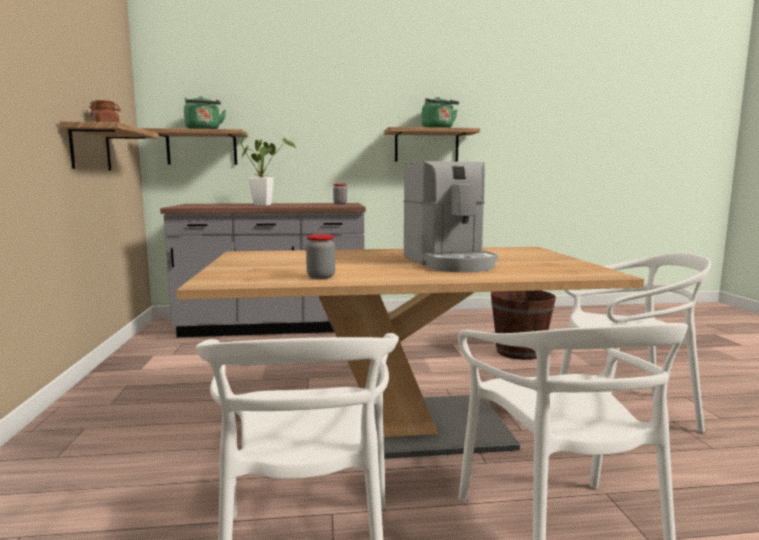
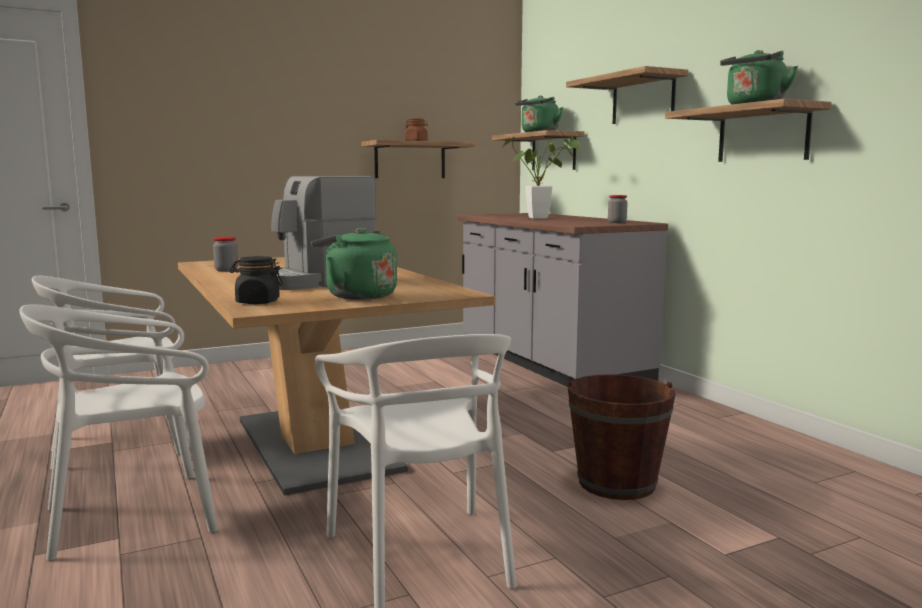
camera: 70 degrees right, 0 degrees up
none -> black jar [230,256,283,304]
none -> green kettle [311,228,397,300]
none -> shelf [566,66,689,124]

